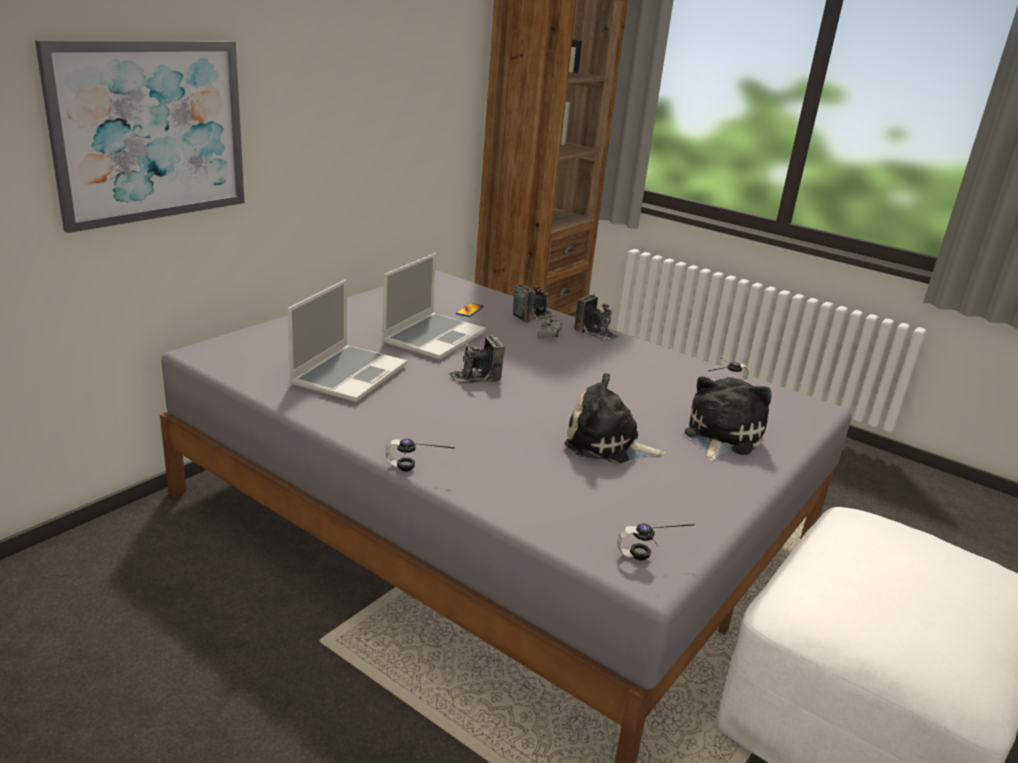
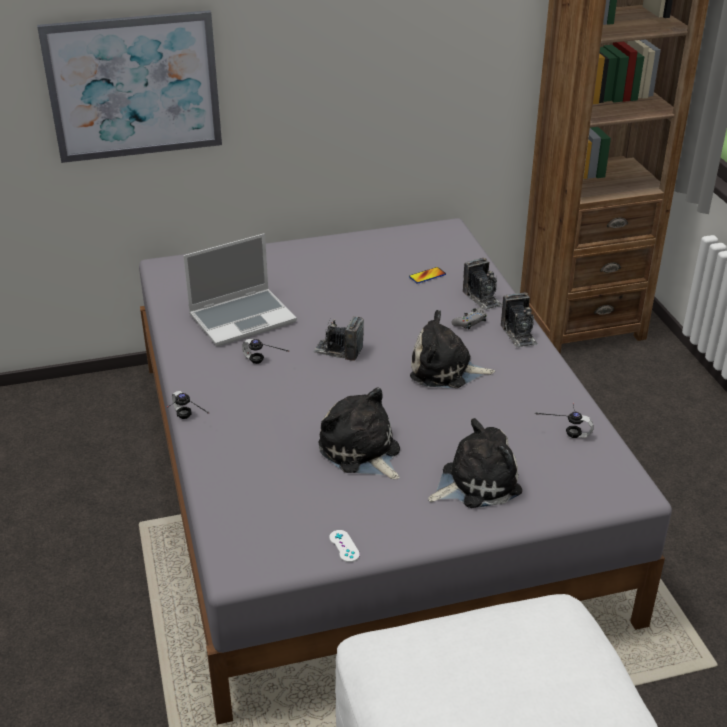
camera: 40 degrees right, 10 degrees up
laptop [382,253,486,360] -> none
camera [513,283,557,322] -> camera turned 60 degrees clockwise [463,258,502,311]
headphones [617,523,695,561] -> headphones moved to [242,339,289,364]
none -> white game controller [329,530,360,562]
none -> plush toy [410,310,495,388]

